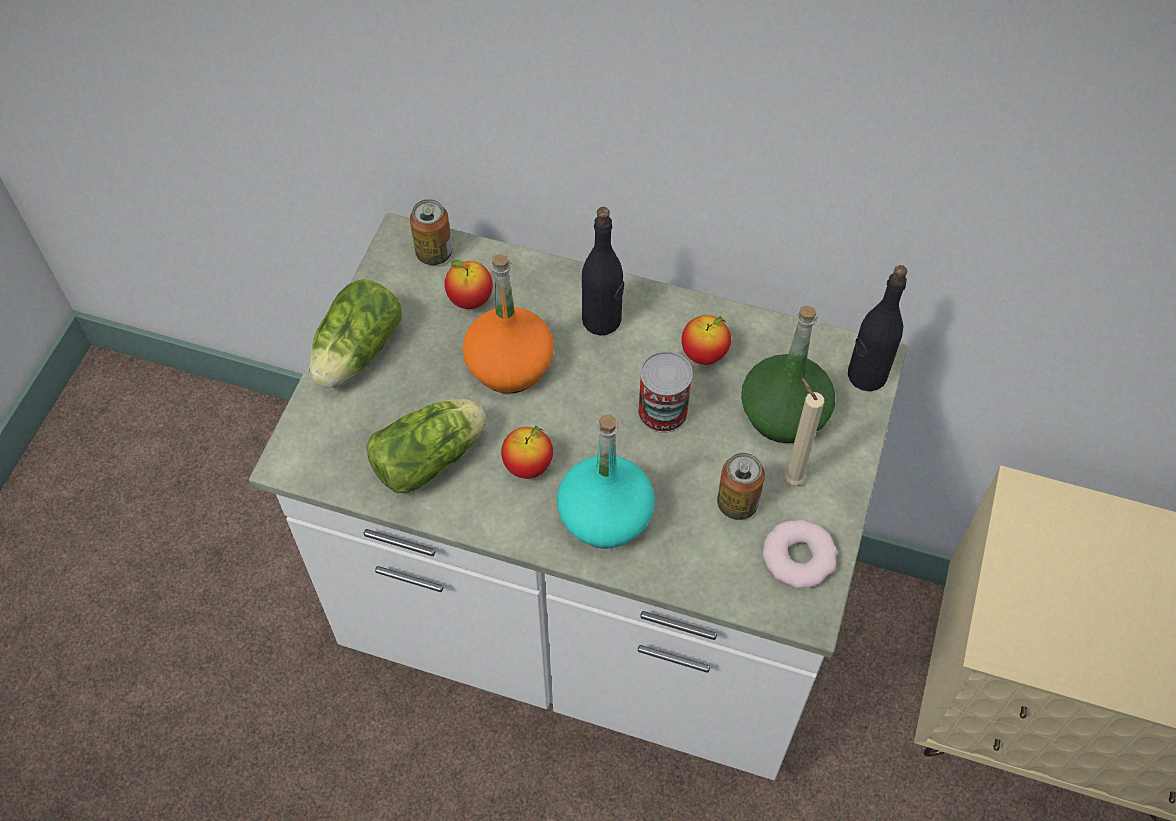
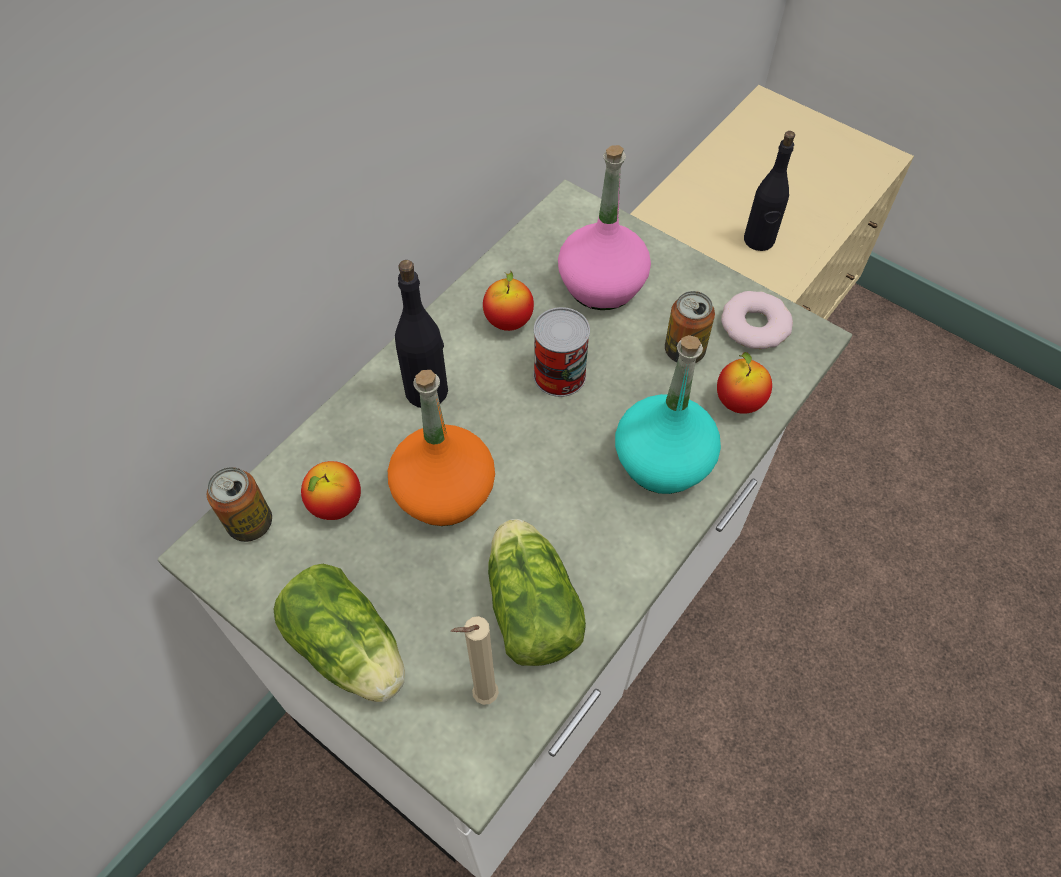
camera: 70 degrees left, 0 degrees up
apple [501,426,553,479] -> apple moved to [717,352,772,414]
green bottle [741,305,835,443] -> pink bottle [558,145,651,310]
beige candle [784,378,824,485] -> beige candle moved to [451,616,499,705]
black bottle [848,265,907,391] -> black bottle moved to [744,131,795,251]

